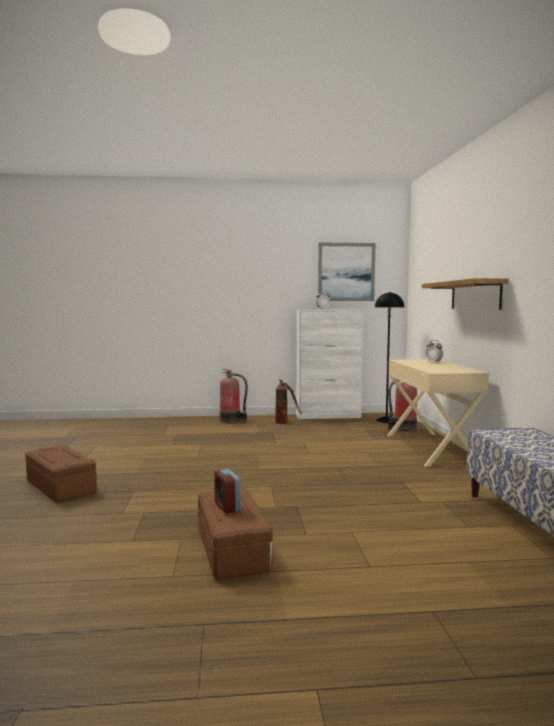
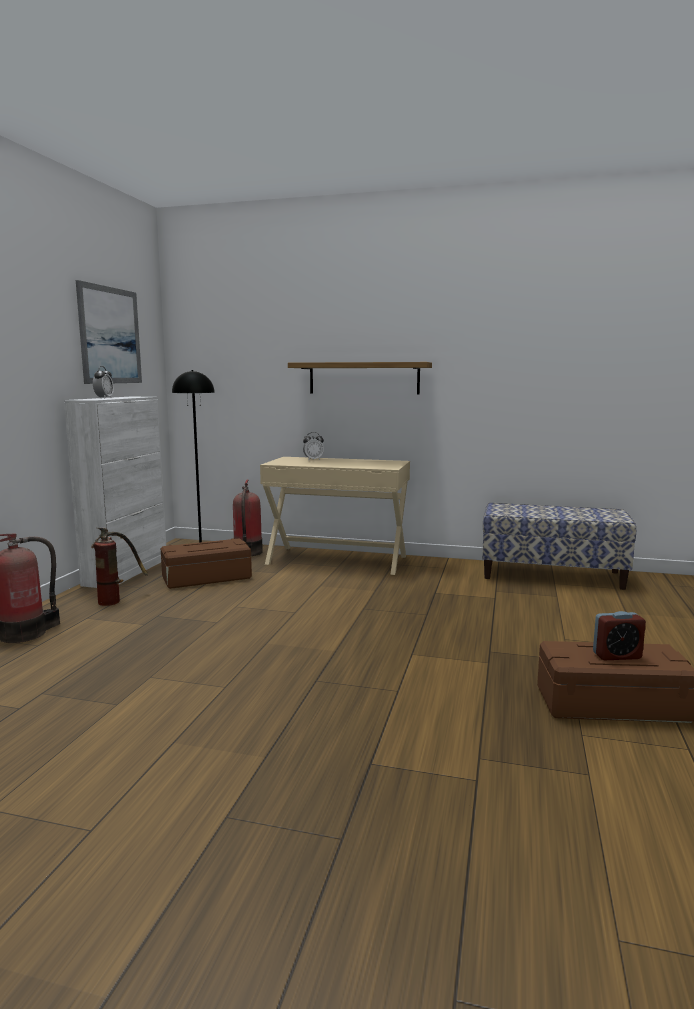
camera: 70 degrees left, 5 degrees up
brown storage box [25,445,97,503] -> brown storage box moved to [161,538,252,589]

